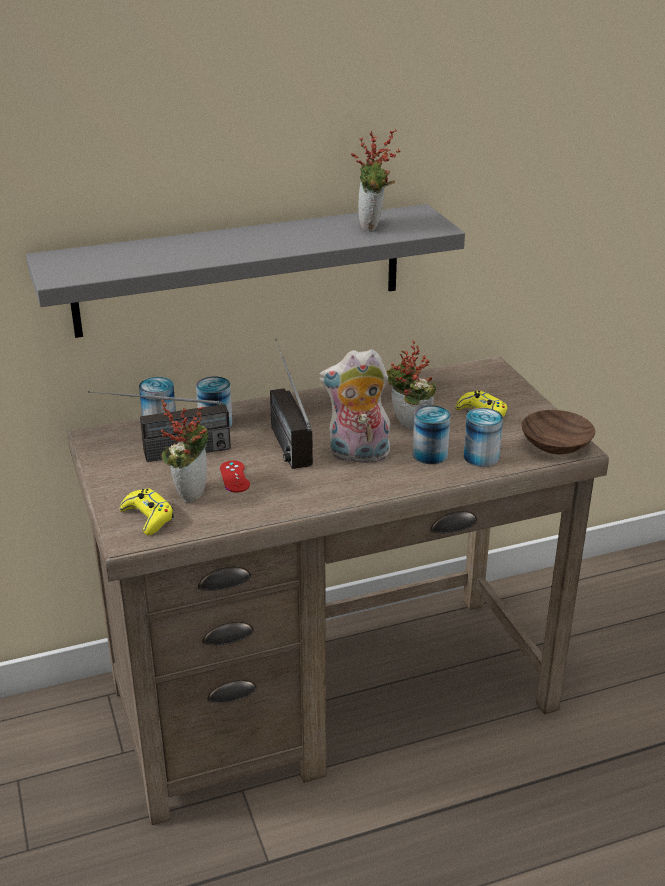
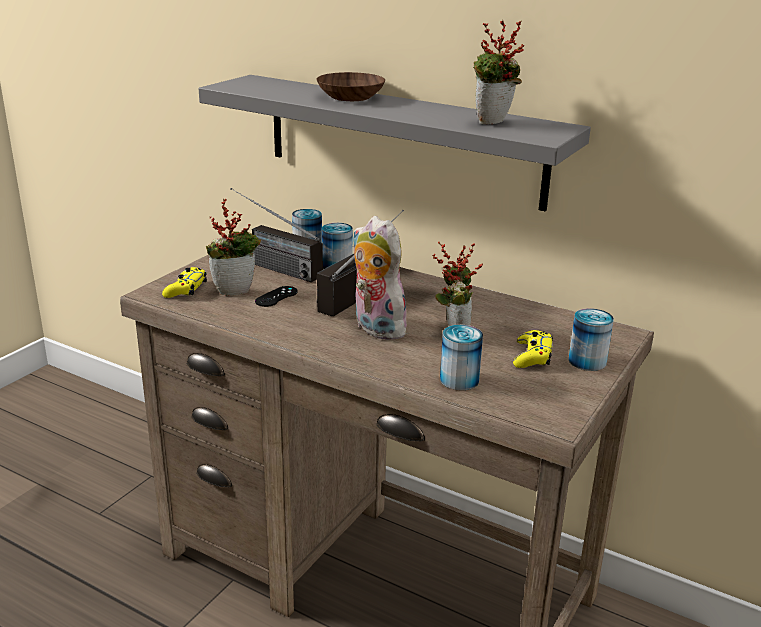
camera: 50 degrees right, 5 degrees down
red game controller [220,461,250,493] -> black game controller [255,286,298,307]
can [413,405,450,464] -> can moved to [568,308,614,371]
brown bowl [521,410,595,454] -> brown bowl moved to [317,72,385,101]

